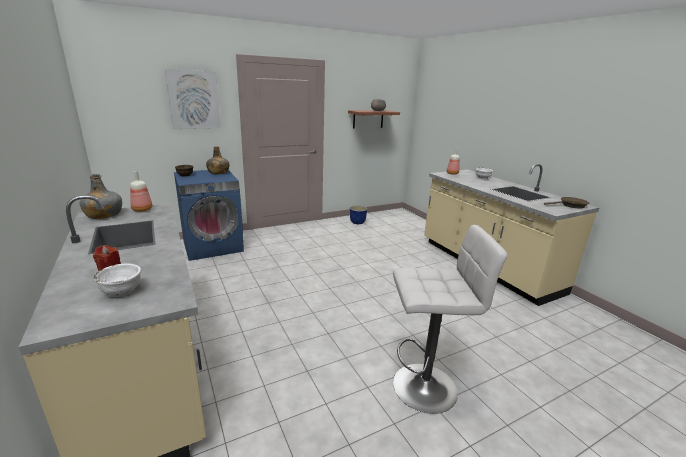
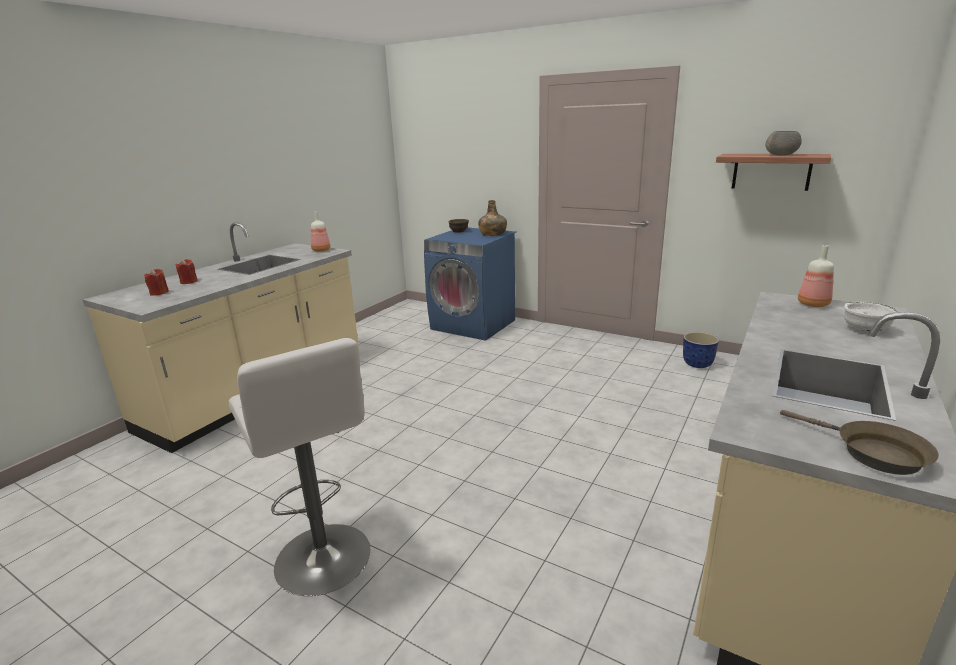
camera: 60 degrees right, 0 degrees up
grey bottle [80,174,122,219] -> none
white bowl [94,264,141,297] -> red candle [144,269,169,296]
picture [165,69,221,129] -> none

